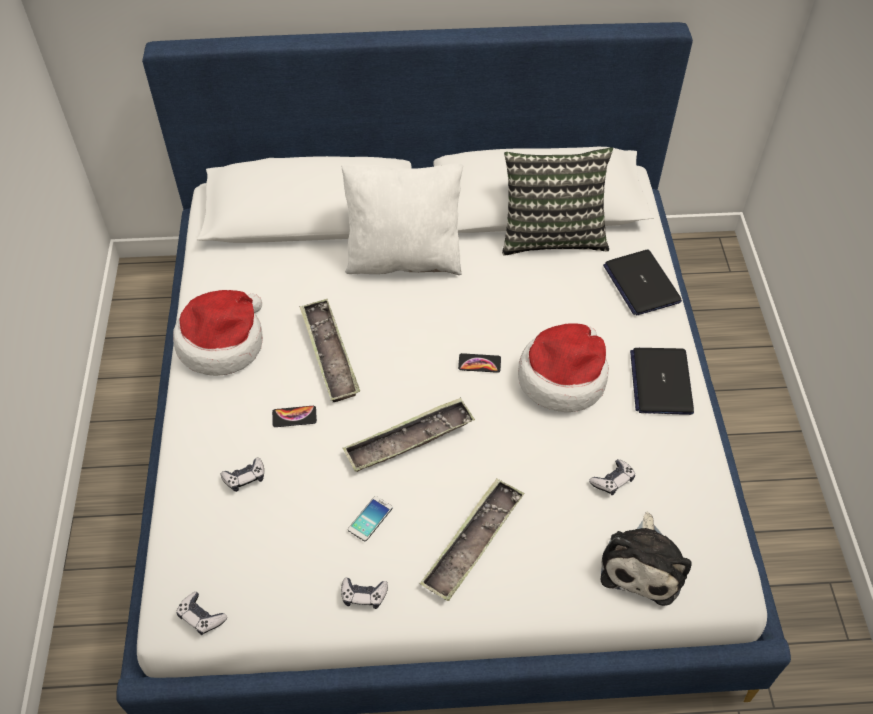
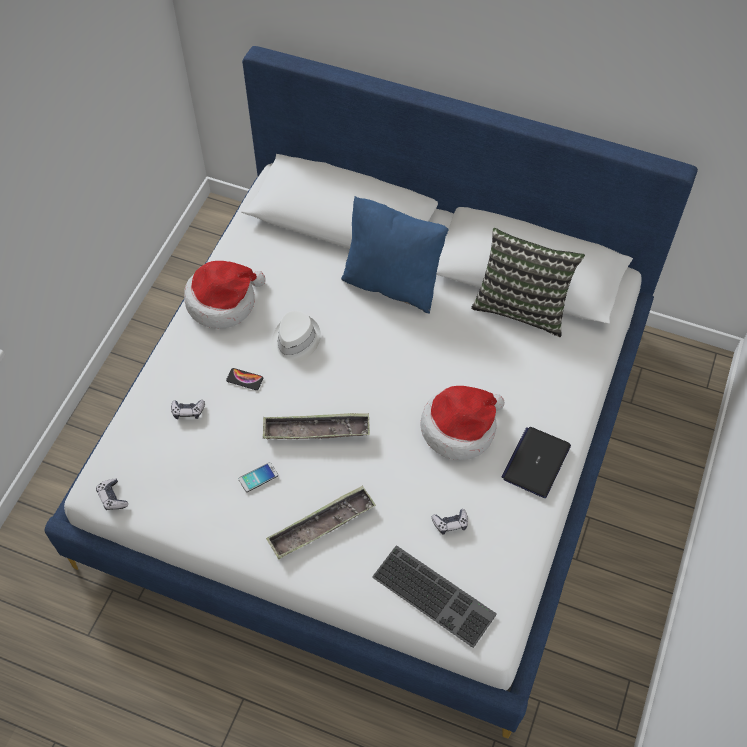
camera: 25 degrees right, 5 degrees up
tray [300,299,360,402] -> white hat [272,311,321,363]
white pillow [341,164,463,275] -> blue pillow [341,196,449,314]
game controller [341,577,388,609] -> none
phone [458,353,501,373] -> none
plush toy [601,512,692,606] -> keyboard [372,545,497,648]
laptop [603,250,682,316] -> none

